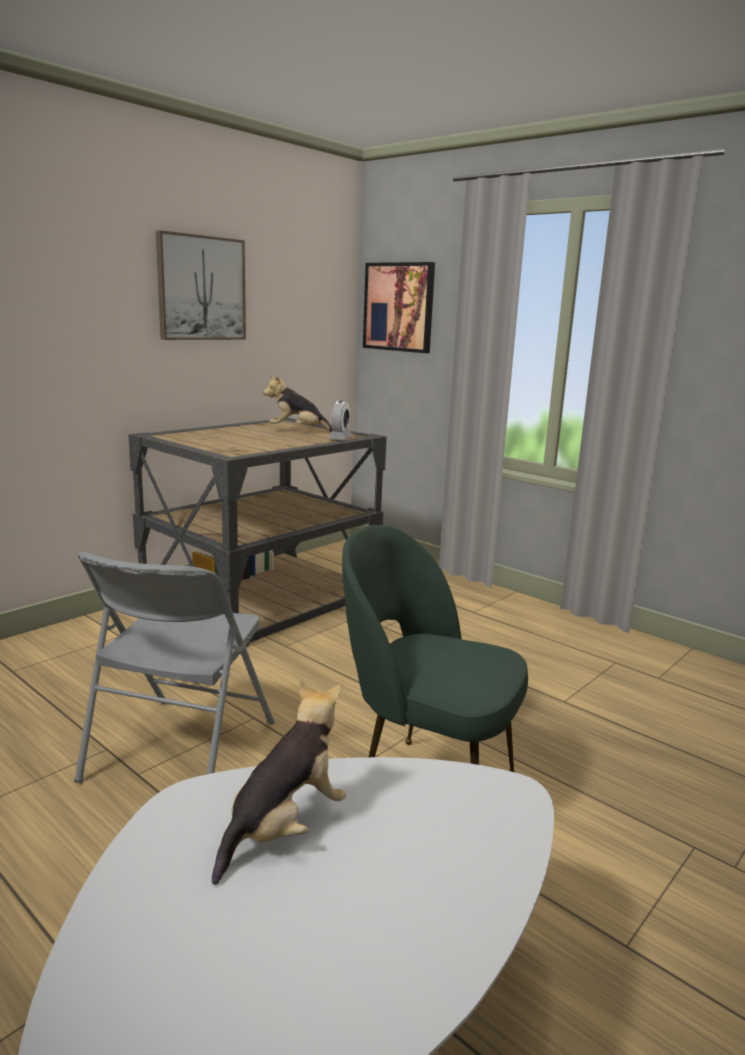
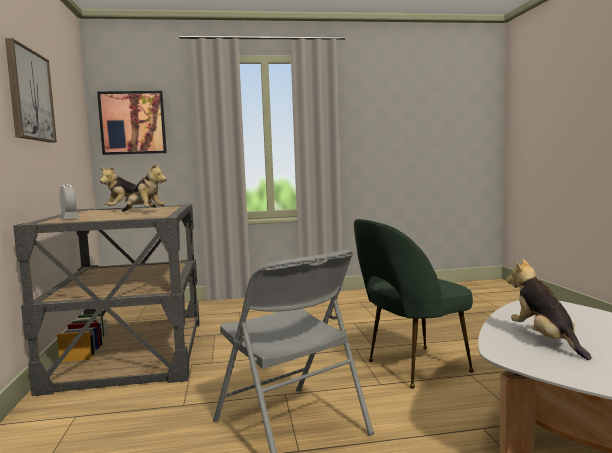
camera: 50 degrees left, 10 degrees down
alarm clock [329,400,352,440] -> alarm clock moved to [59,185,80,219]
none -> plush toy [122,164,167,212]

